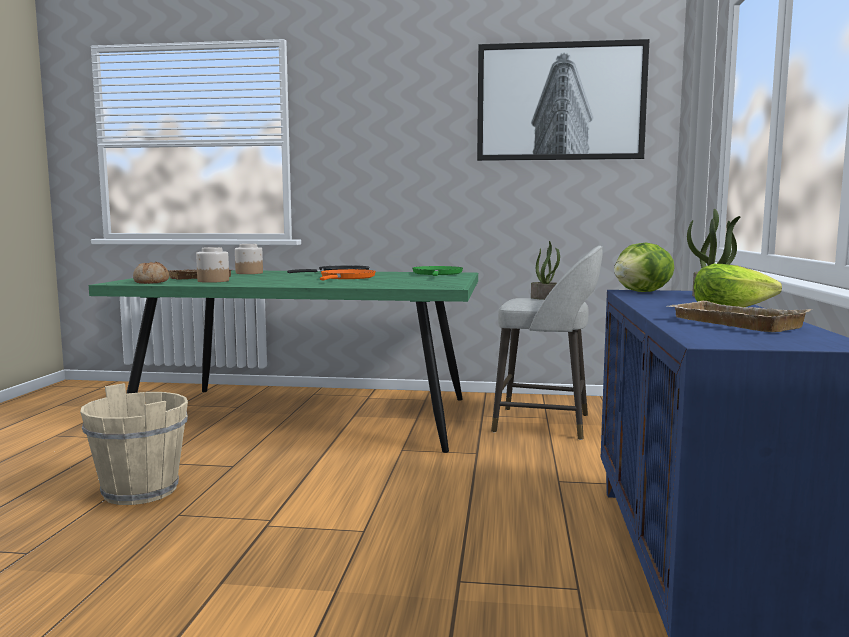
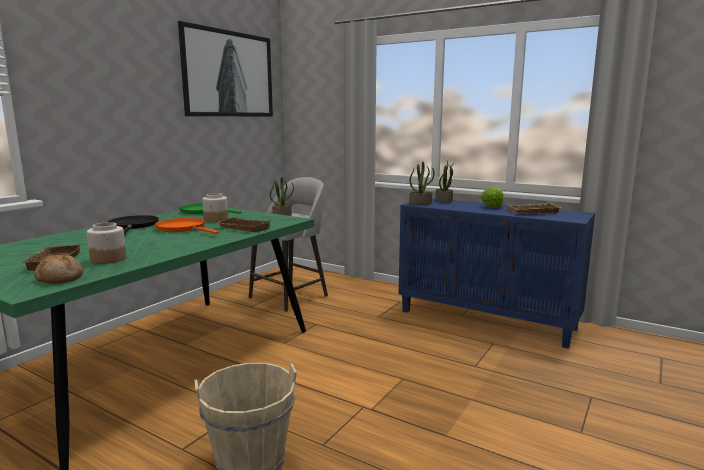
camera: 65 degrees left, 5 degrees up
jar [235,244,263,274] -> jar moved to [202,193,228,222]
lettuce [614,242,674,292] -> potted plant [409,162,434,205]
none -> brown tray [216,217,272,232]

